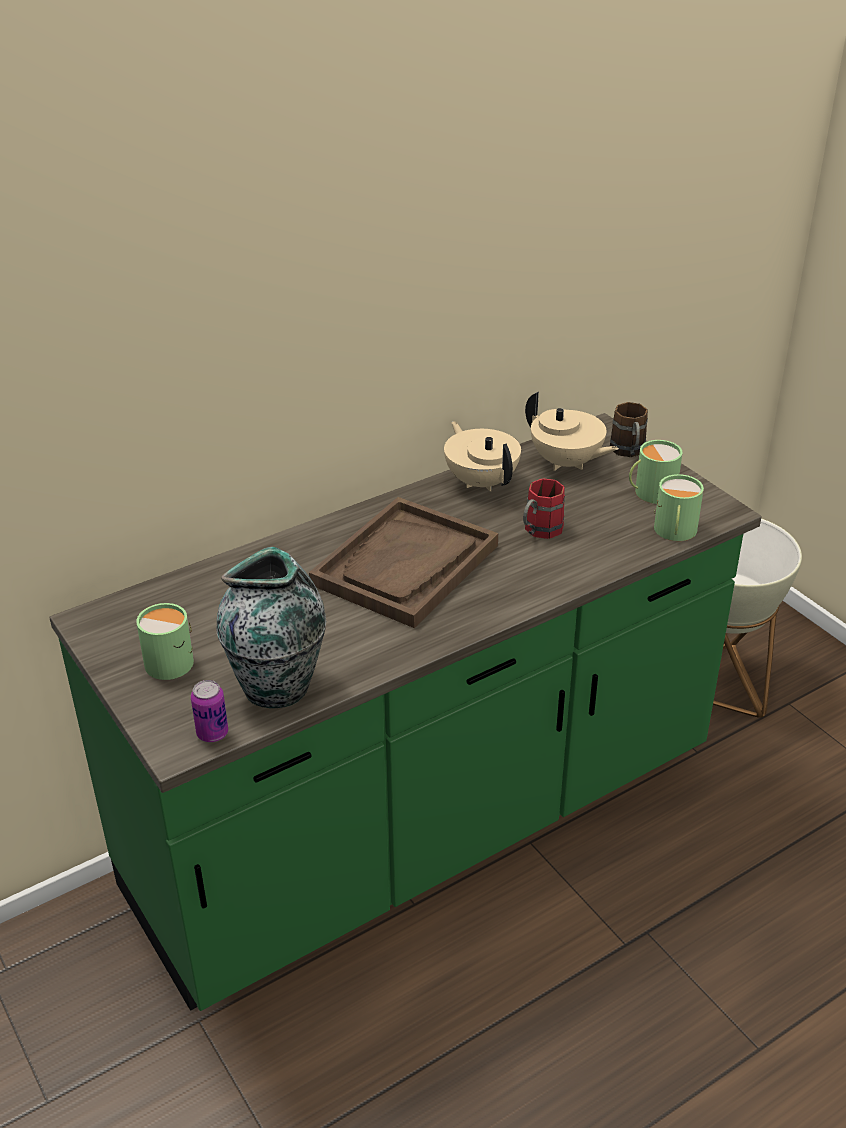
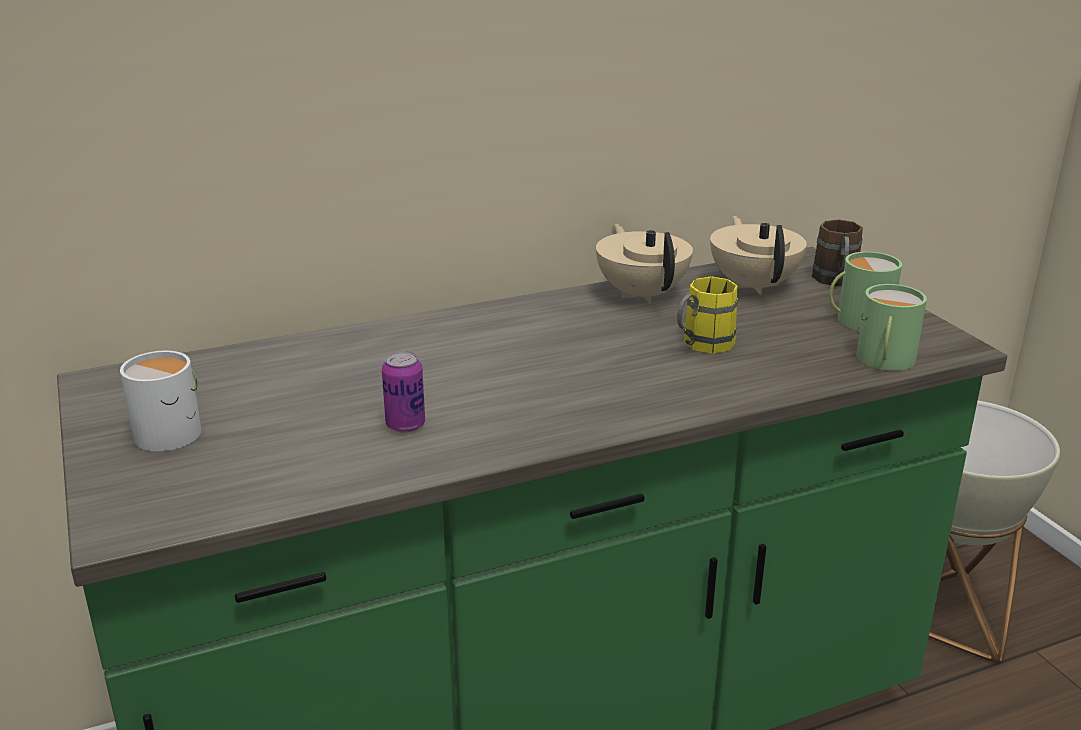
camera: 10 degrees right, 10 degrees down
green mug [136,603,194,680] -> white mug [120,351,201,451]
can [191,680,228,742] -> can moved to [382,351,425,433]
vase [216,547,326,708] -> none
brown tray [309,497,498,628] -> none
red mug [523,478,565,539] -> yellow mug [677,277,738,354]
beige teapot [525,392,619,471] -> beige teapot turned 150 degrees counterclockwise [710,216,807,295]

